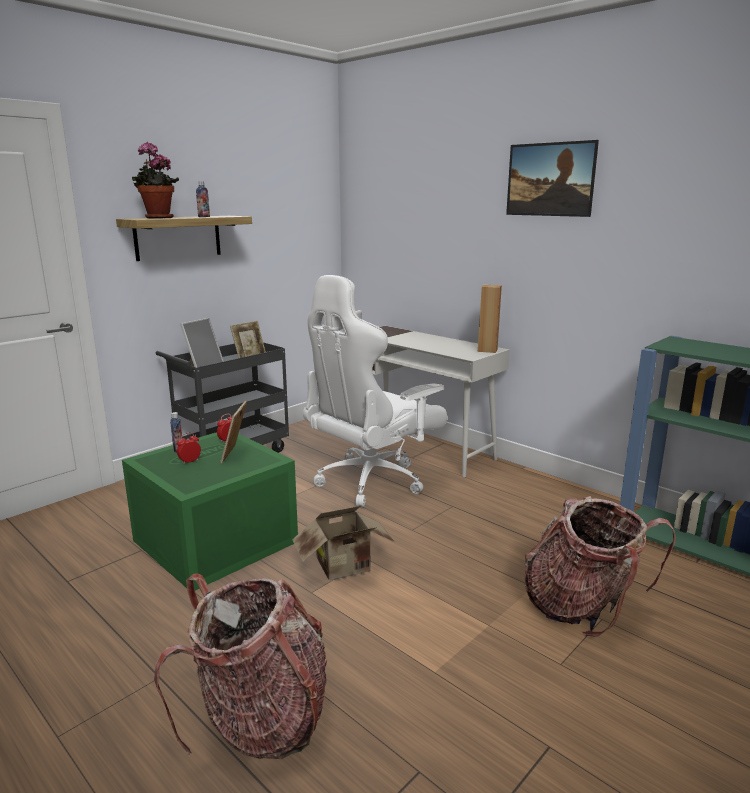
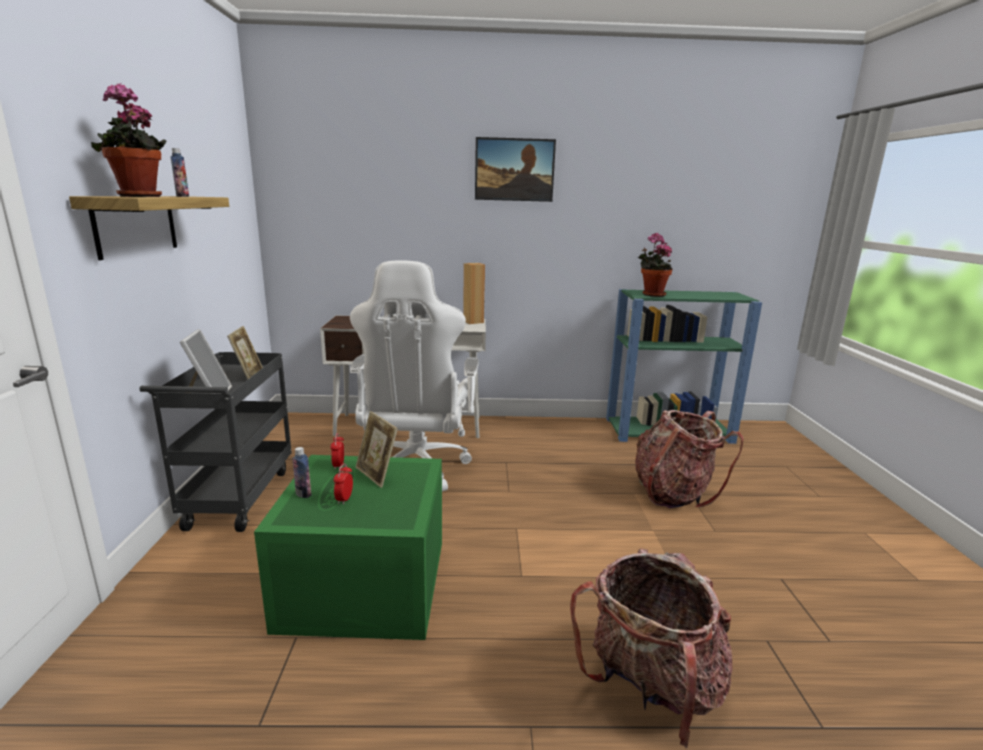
camera: 45 degrees left, 0 degrees up
cardboard box [292,506,394,580] -> none
none -> potted plant [638,233,672,297]

